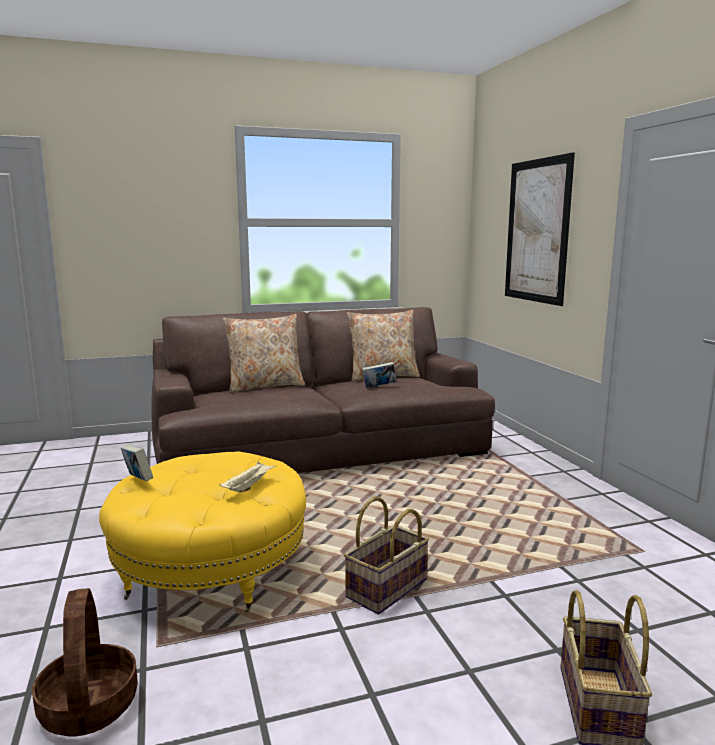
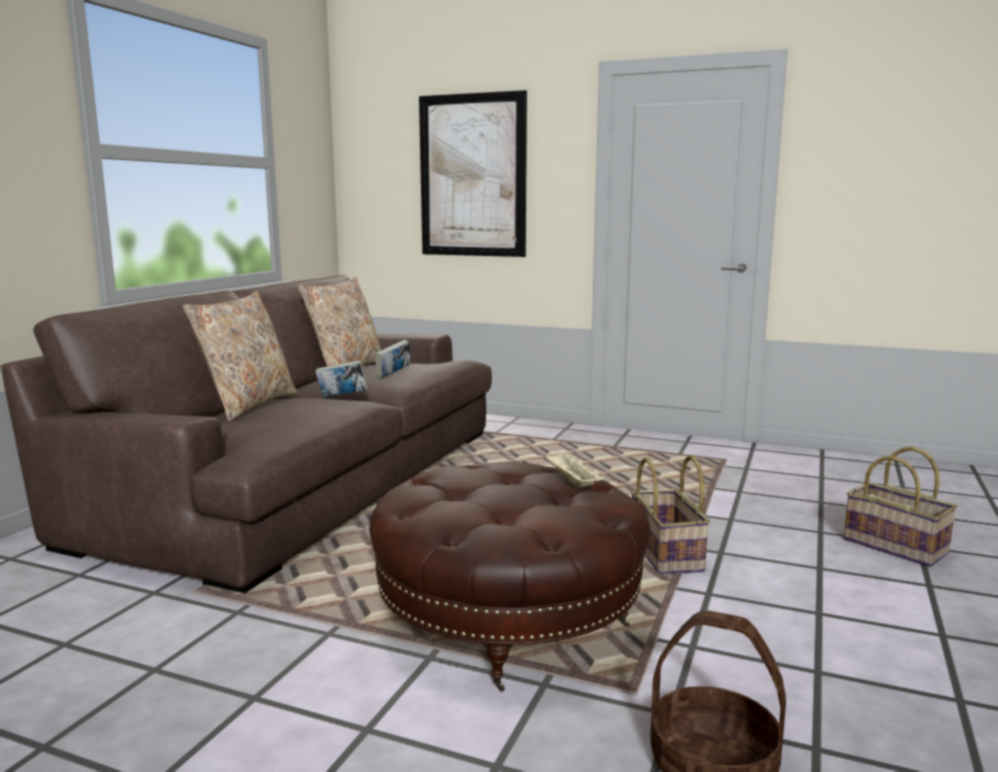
camera: 50 degrees left, 0 degrees up
yellow ottoman [99,452,306,612] -> brown ottoman [369,462,651,692]
book [121,445,153,481] -> book moved to [316,360,369,397]

